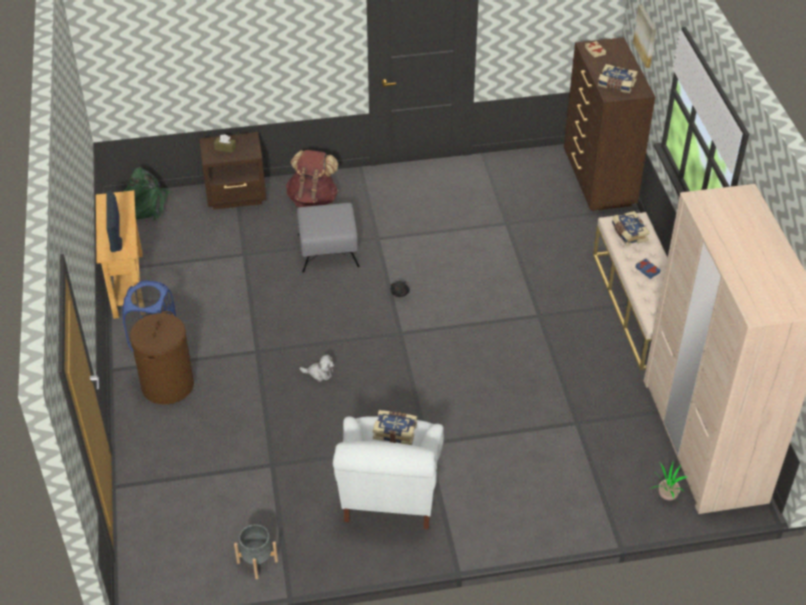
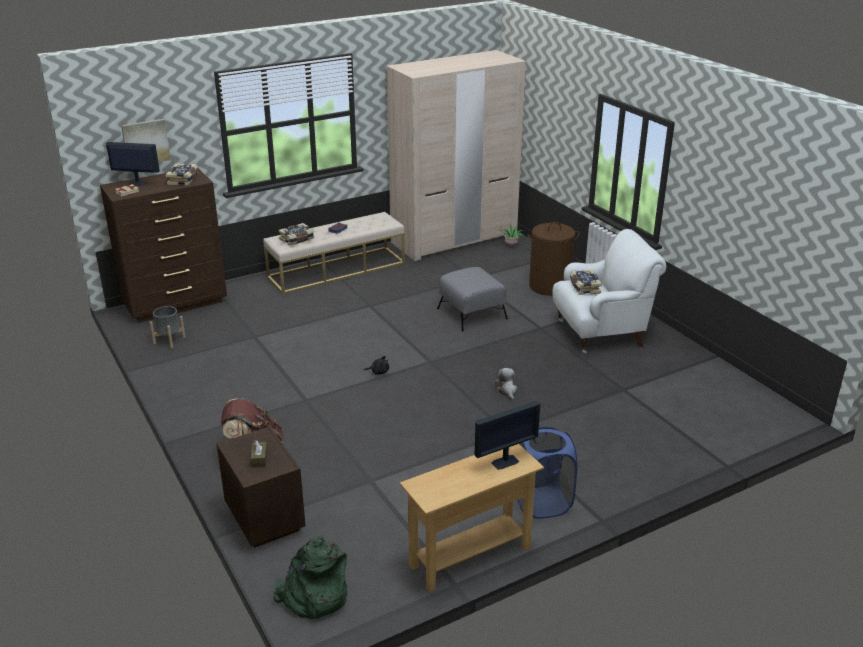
camera: 110 degrees left, 15 degrees down
brown laundry basket [130,311,194,405] -> brown laundry basket moved to [527,222,580,296]
grey planter [234,524,278,579] -> grey planter moved to [150,306,186,348]
grey ottoman [297,203,360,273] -> grey ottoman moved to [437,267,508,331]
none -> monitor [106,142,160,186]

